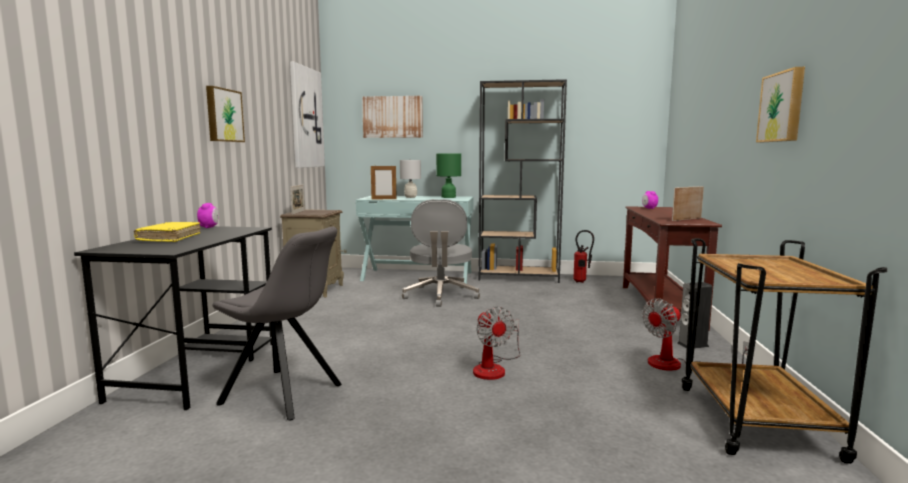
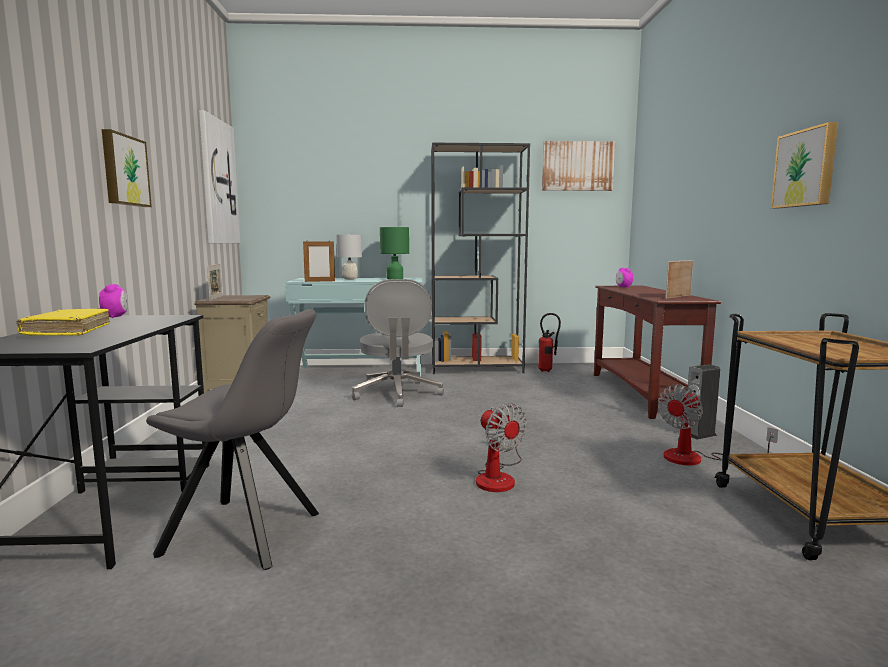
camera: 10 degrees left, 0 degrees up
picture [362,96,423,138] -> picture moved to [542,141,615,191]

